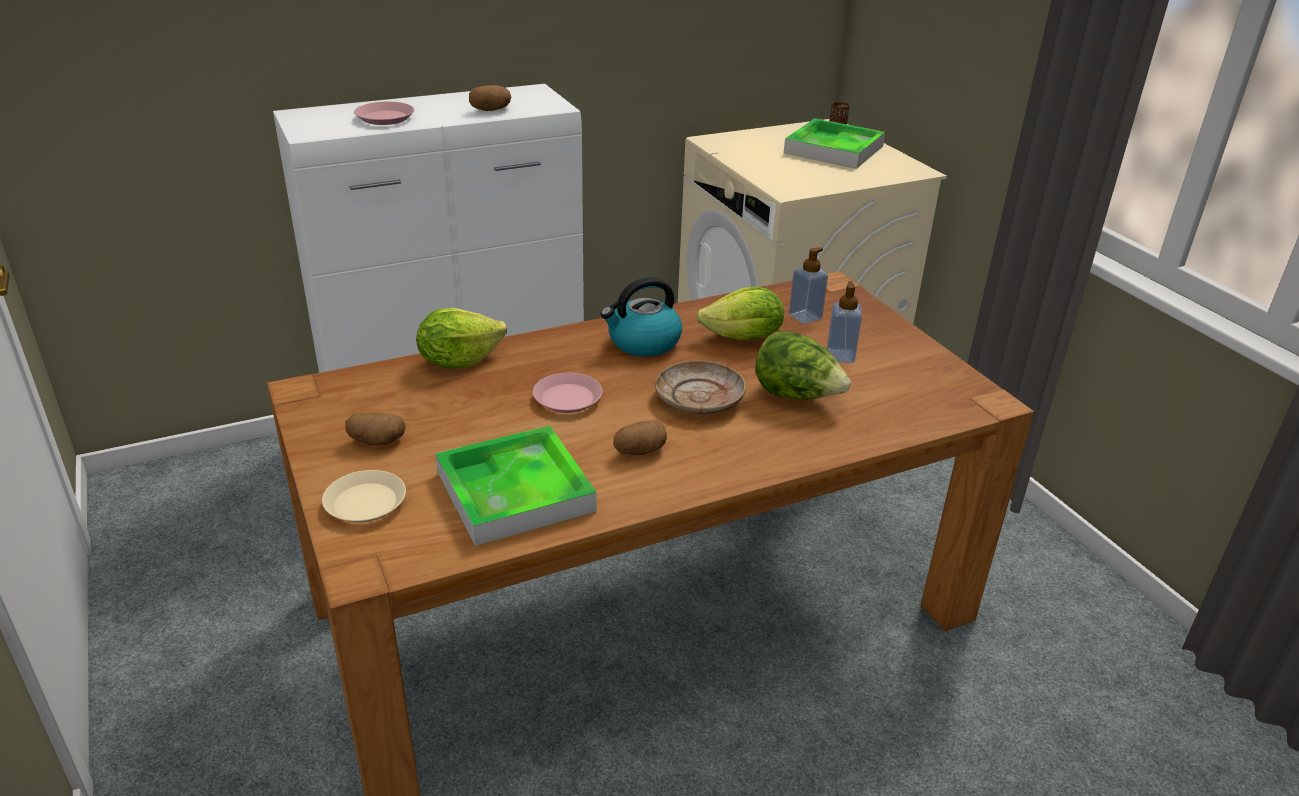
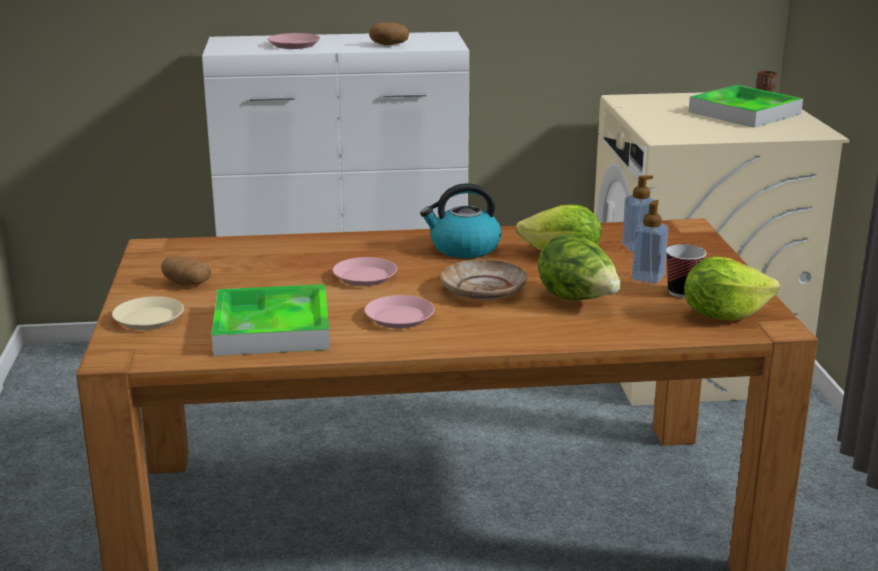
camera: 20 degrees right, 10 degrees down
lettuce [416,308,507,369] -> lettuce moved to [684,257,780,321]
potato [613,420,667,455] -> pink plate [365,295,434,329]
none -> cup [666,244,706,298]

